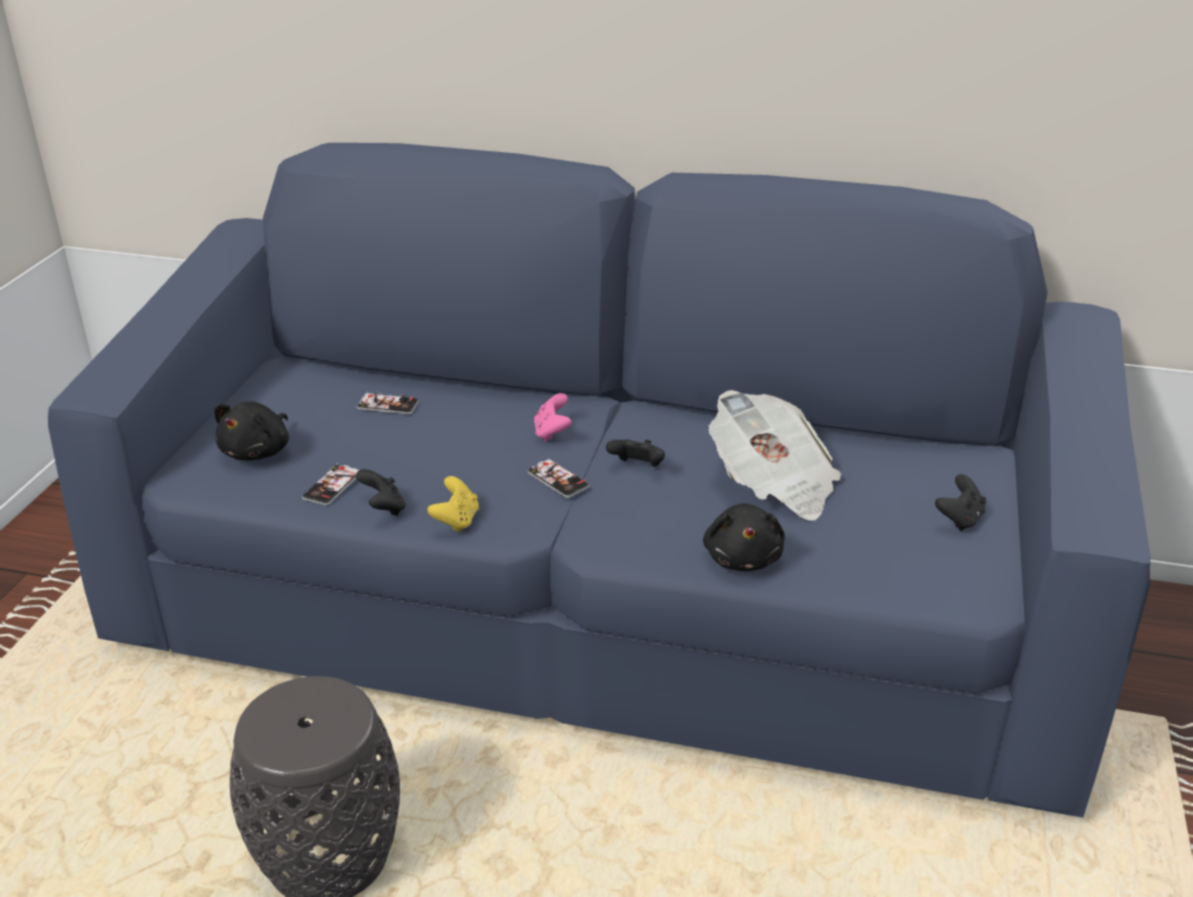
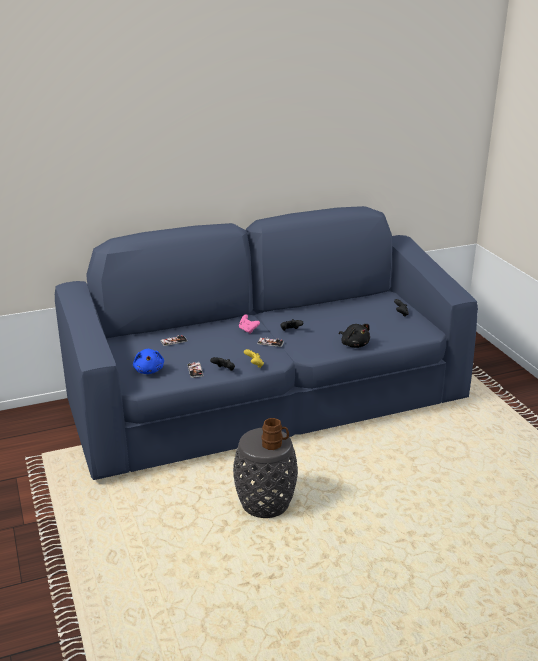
camera: 35 degrees left, 5 degrees down
black plush toy [214,402,289,460] -> blue plush toy [133,349,164,374]
newspaper [709,390,841,520] -> none
none -> brown mug [261,418,289,450]

